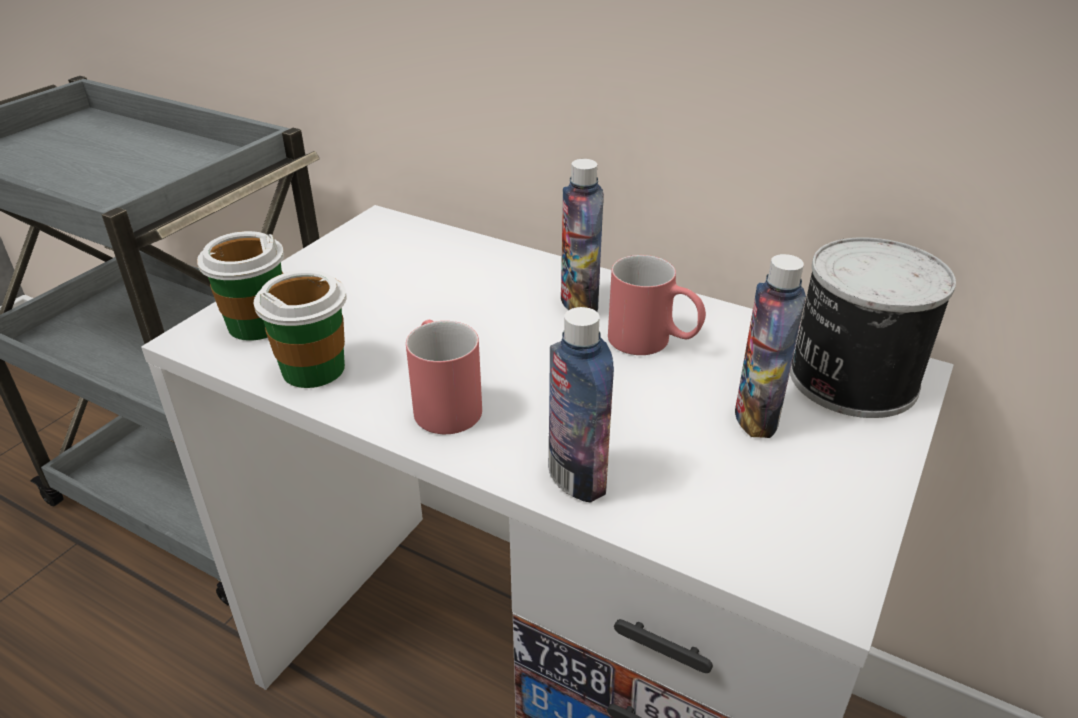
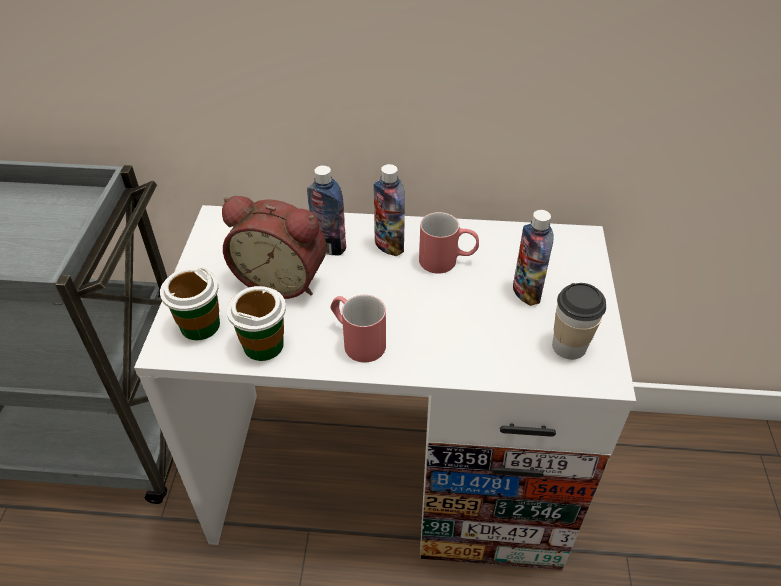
camera: 25 degrees left, 10 degrees up
bottle [548,307,614,503] -> bottle moved to [307,165,346,256]
can [790,237,956,418] -> none
none -> alarm clock [222,196,327,299]
none -> cup [552,283,606,359]

